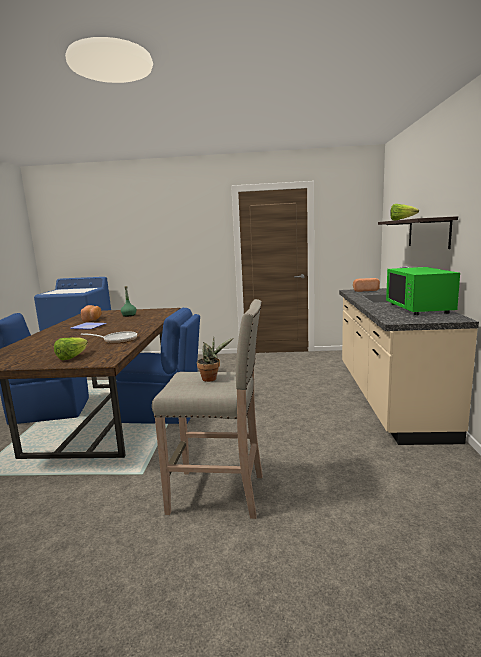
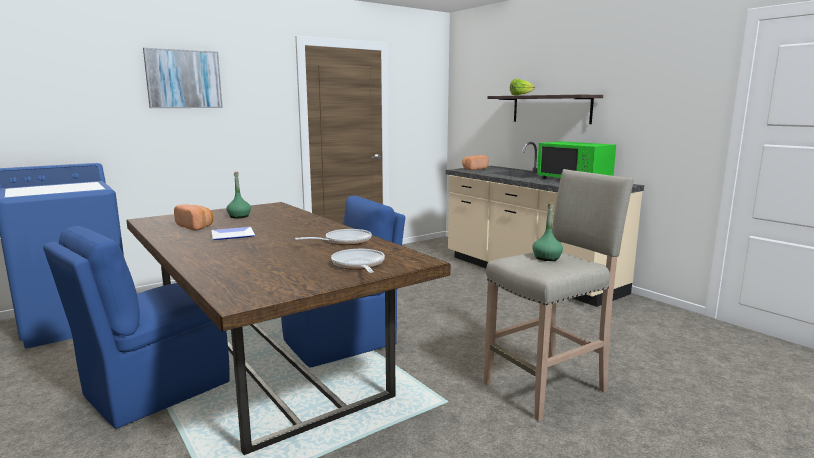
camera: 40 degrees left, 0 degrees up
lettuce [54,337,88,360] -> frying pan [331,249,385,273]
potted plant [197,337,233,382] -> green bottle [532,202,563,261]
none -> picture [143,48,223,108]

